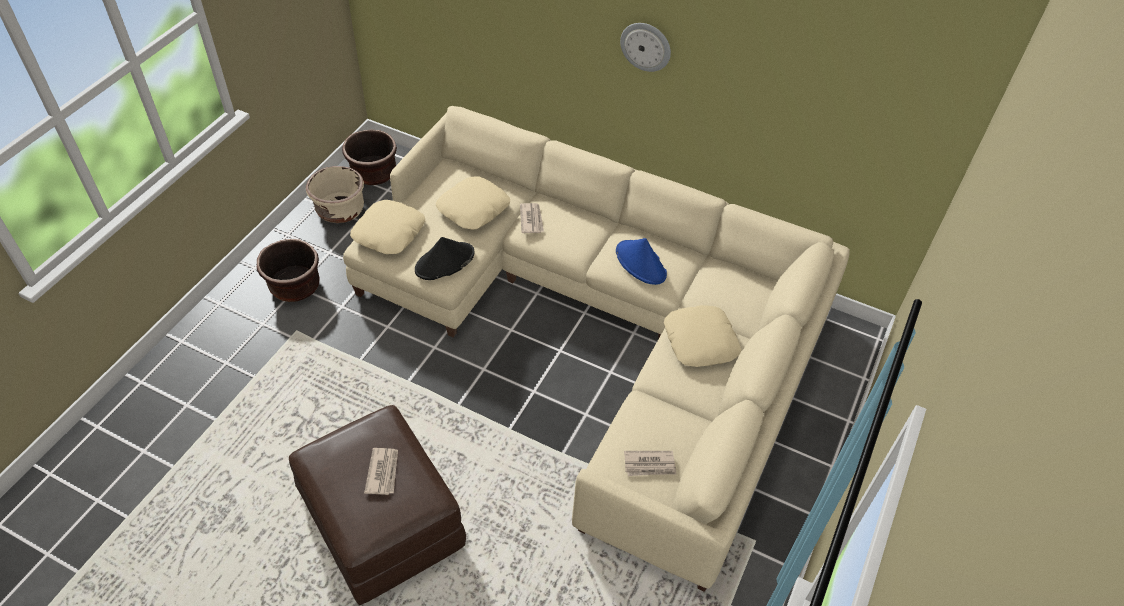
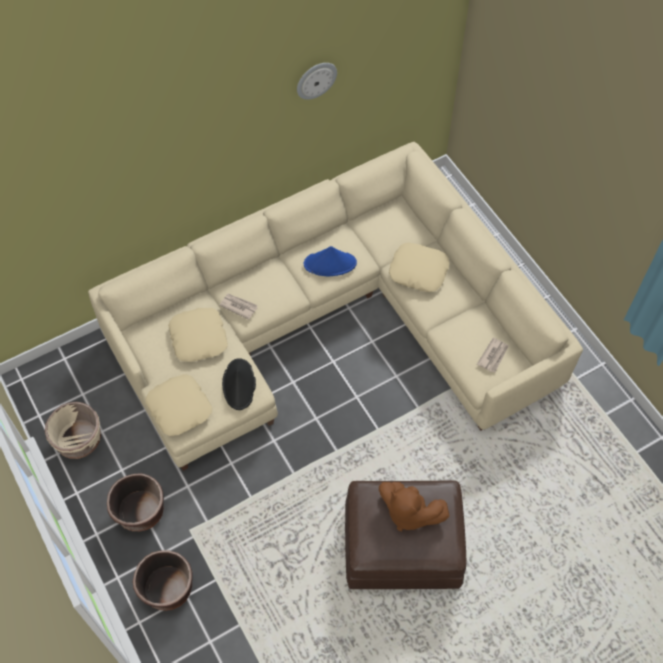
camera: 55 degrees left, 10 degrees up
brown planter [342,129,397,185] -> brown planter moved to [133,551,193,611]
newspaper [364,448,398,495] -> brown plush toy [379,482,450,532]
wall clock [620,23,671,72] -> wall clock moved to [297,63,337,100]

